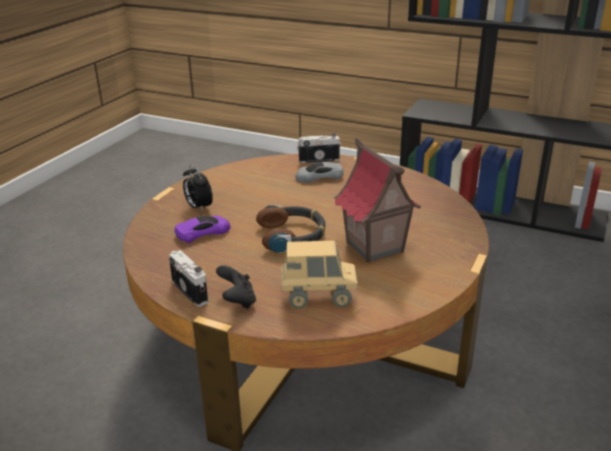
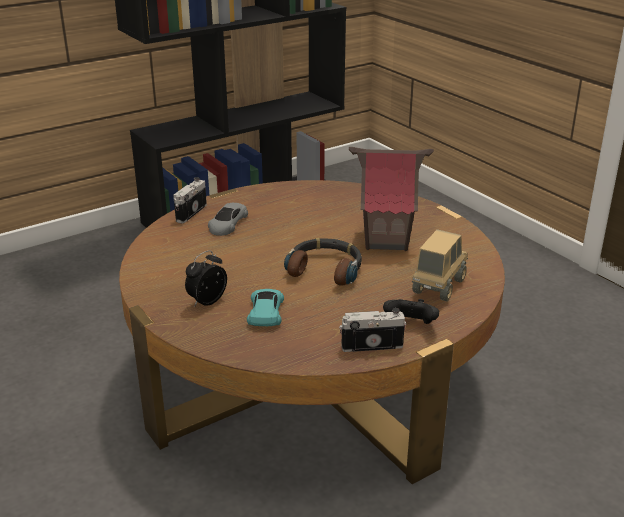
camera: 60 degrees left, 0 degrees up
purple toy car [174,215,231,243] -> turquoise toy car [247,289,284,326]
alarm clock [183,164,213,213] -> alarm clock turned 135 degrees clockwise [185,250,227,307]

